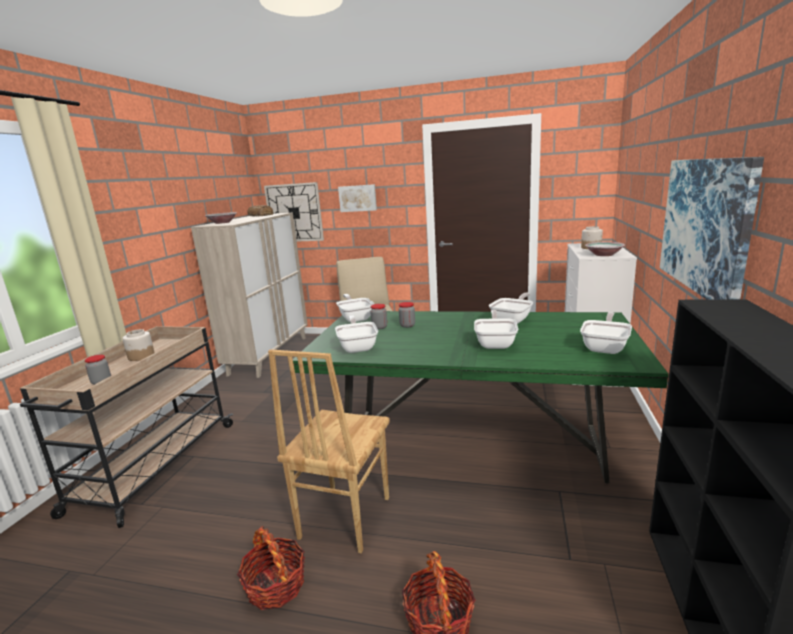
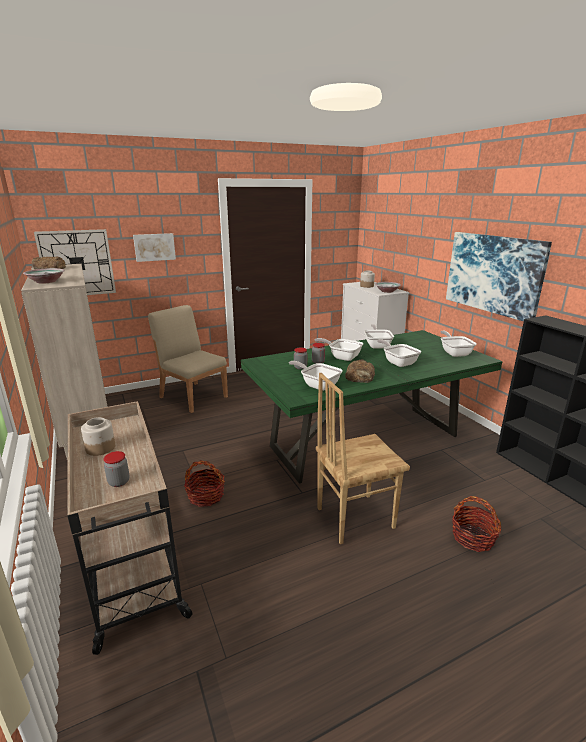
camera: 40 degrees left, 5 degrees up
basket [237,526,305,610] -> basket moved to [184,460,225,507]
brown chair [268,349,390,554] -> brown chair turned 90 degrees clockwise [316,373,410,544]
frying pan [336,294,374,322] -> frying pan moved to [314,338,363,361]
none -> bread [345,359,375,383]

